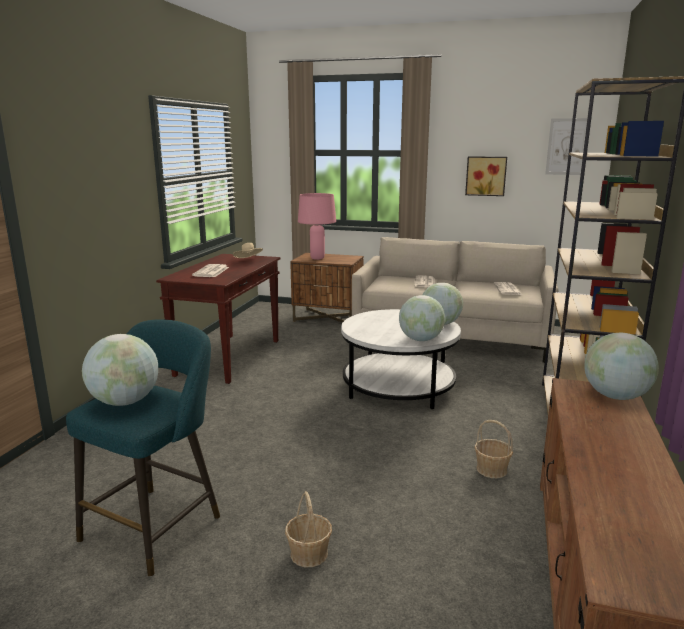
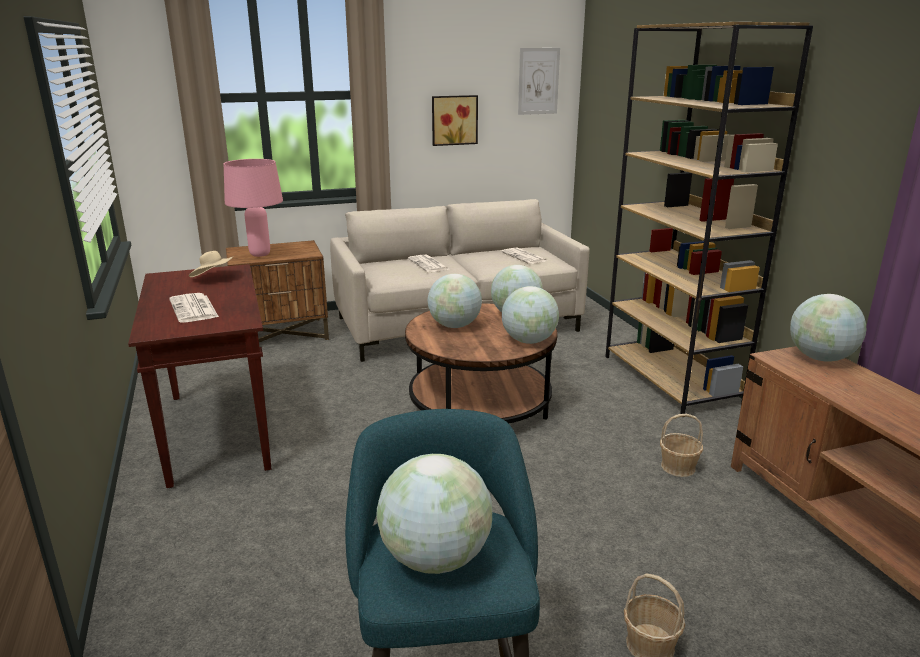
camera: 35 degrees left, 5 degrees up
white coffee table [341,309,461,409] -> brown coffee table [405,303,557,424]
none -> globe [427,274,482,328]

